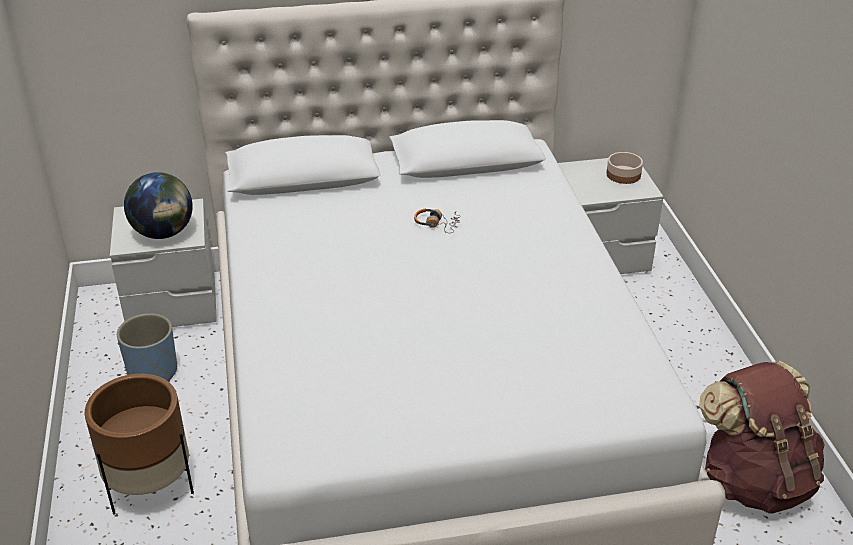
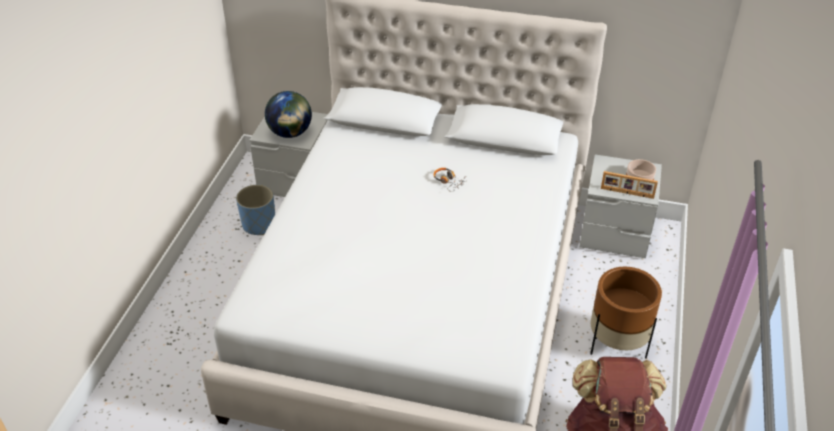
camera: 25 degrees right, 5 degrees up
brown planter [85,374,194,515] -> brown planter moved to [590,267,662,358]
none -> picture frame [601,171,658,199]

